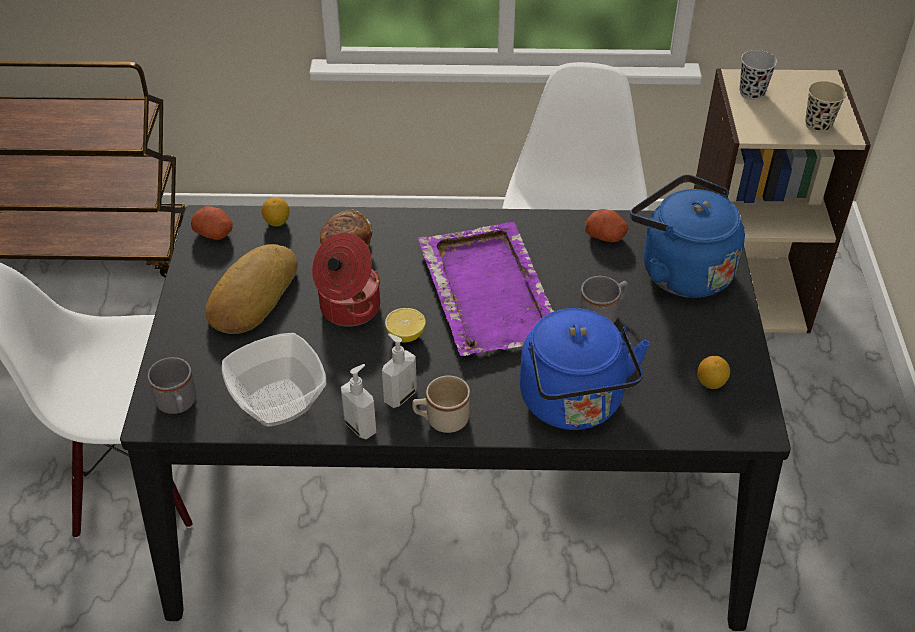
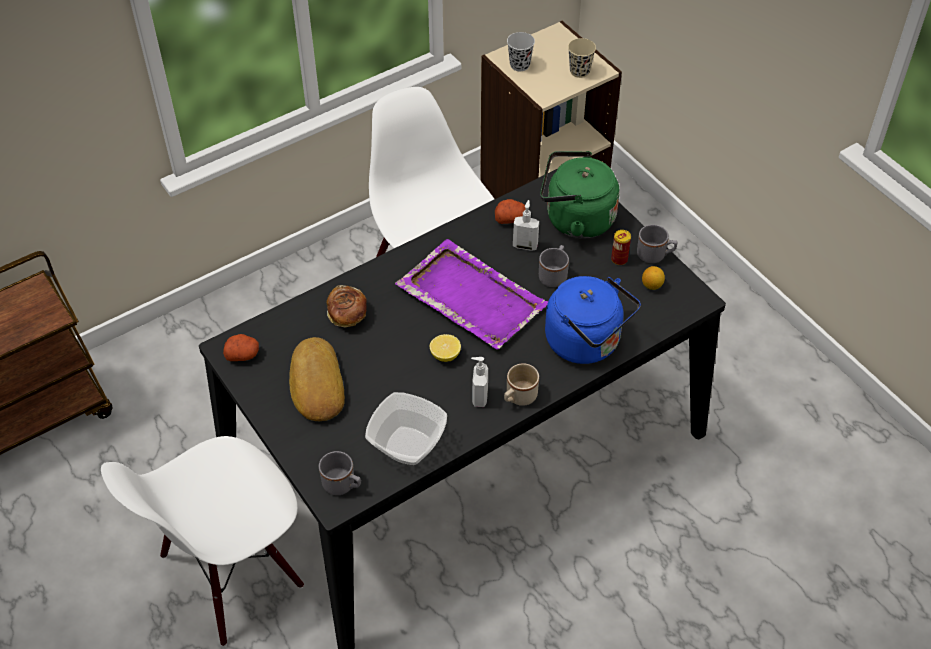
camera: 35 degrees left, 5 degrees up
lemon [262,197,289,227] -> none
cooking pot [312,233,380,327] -> none
soap dispenser [341,364,376,439] -> soap dispenser moved to [513,200,539,251]
blue kettle [630,175,745,298] -> green kettle [540,151,620,239]
none -> can [611,230,631,265]
none -> grey mug [637,225,677,263]

